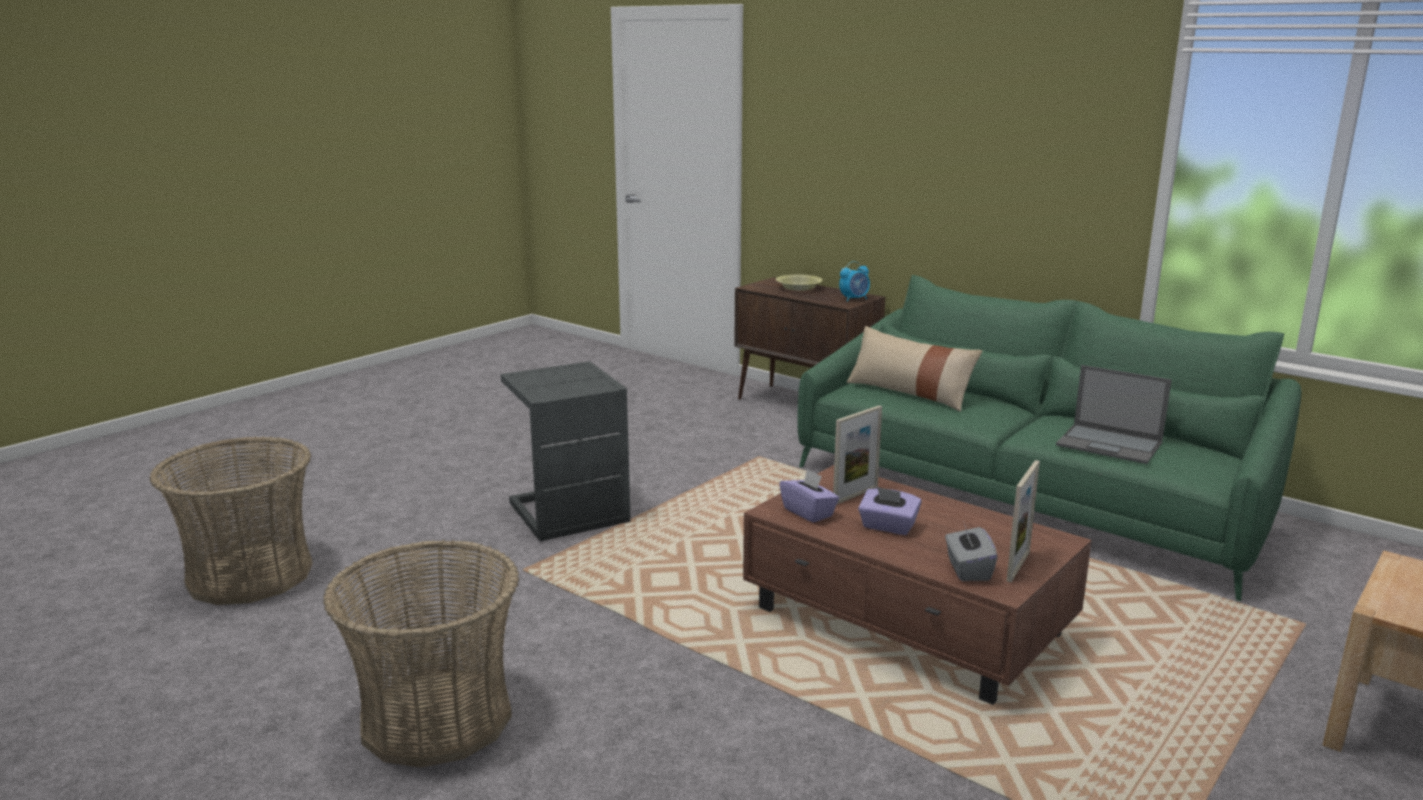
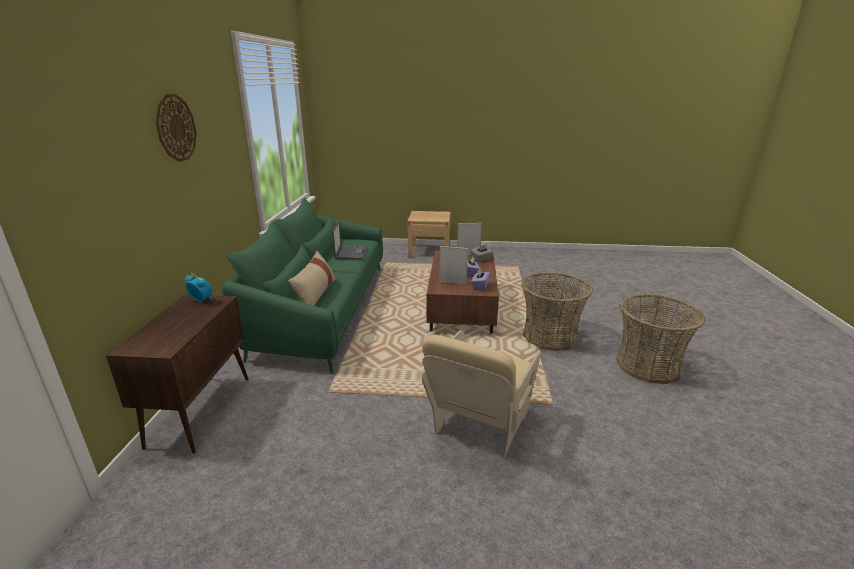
camera: 125 degrees left, 5 degrees up
basket [150,436,313,605] -> basket moved to [521,272,593,351]
grey side table [501,361,631,541] -> beige armchair [422,330,541,458]
yellow bowl [776,274,823,291] -> none
none -> wall clock [156,94,197,162]

